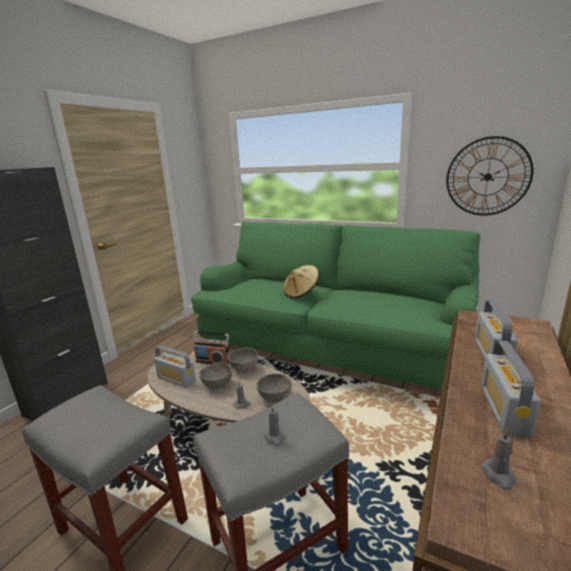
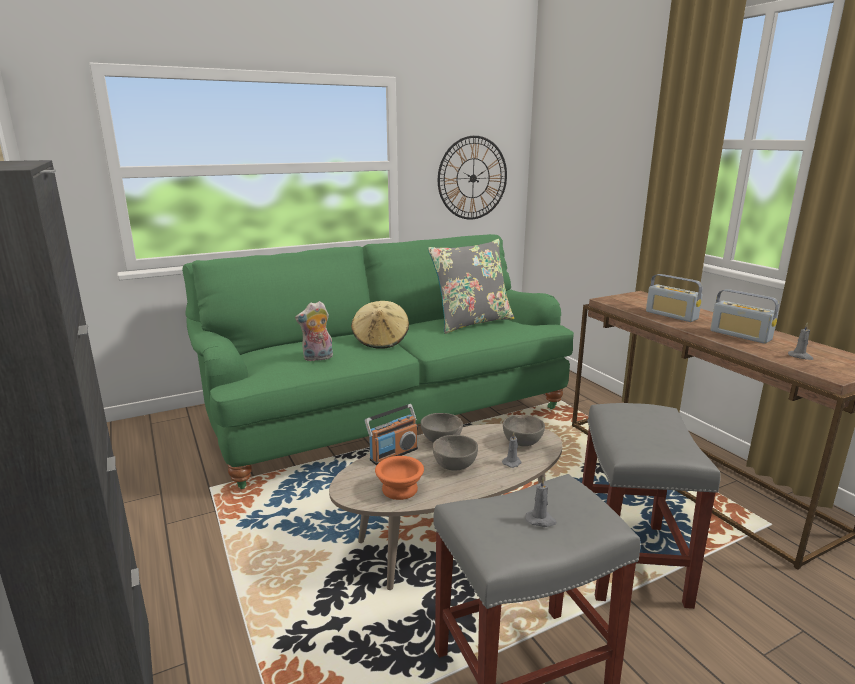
camera: 55 degrees left, 0 degrees up
radio [154,346,196,388] -> orange bowl [375,456,424,500]
grey candle [264,405,285,446] -> grey candle moved to [525,477,557,527]
none -> plush toy [295,301,333,362]
none -> grey pillow [428,239,514,334]

